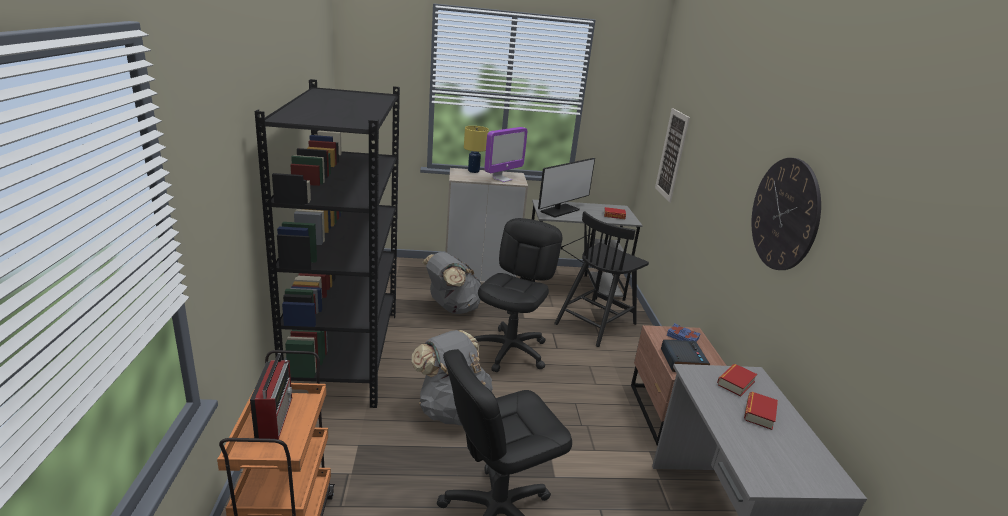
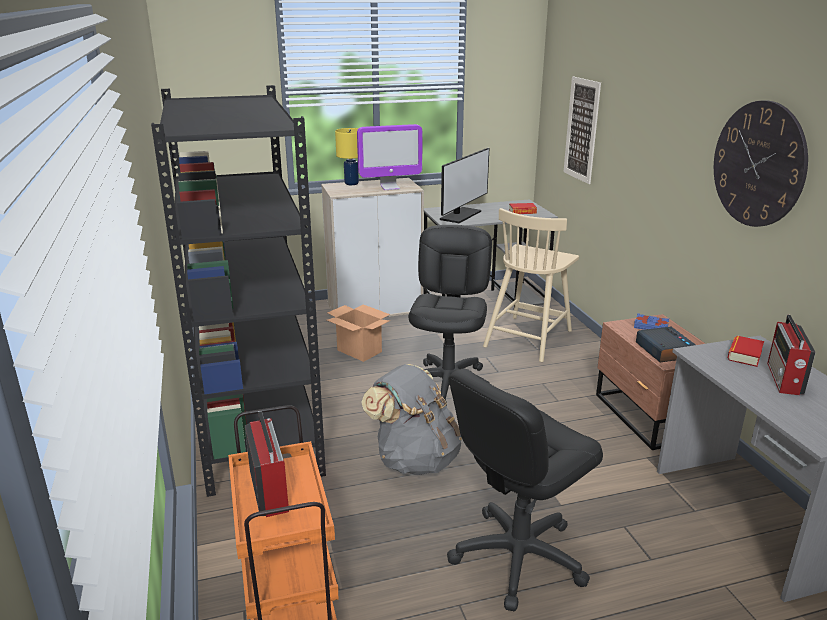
camera: 10 degrees left, 0 degrees up
grey backpack [422,252,481,314] -> cardboard box [327,304,390,362]
monitor [484,127,527,182] -> monitor turned 45 degrees clockwise [357,124,422,190]
black chair [554,211,649,347] -> beige chair [483,208,579,362]
book [744,392,778,430] -> radio [767,315,816,395]

